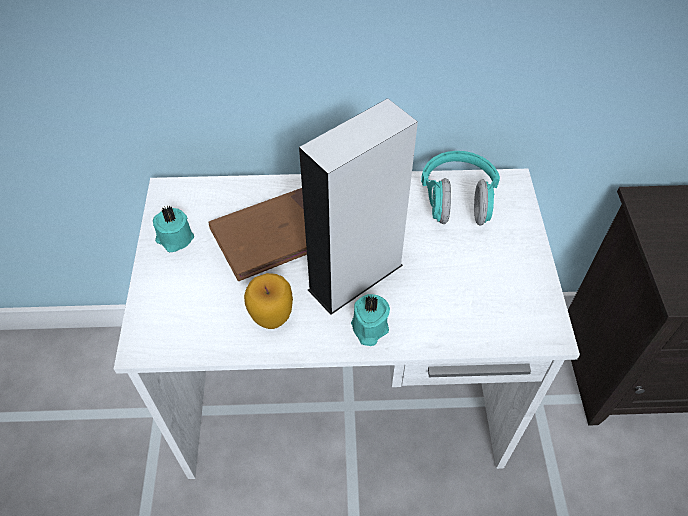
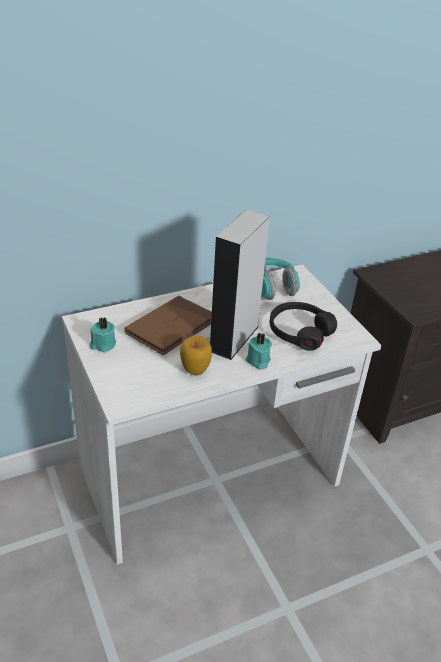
camera: 25 degrees left, 15 degrees down
none -> black headphones [269,302,337,351]

